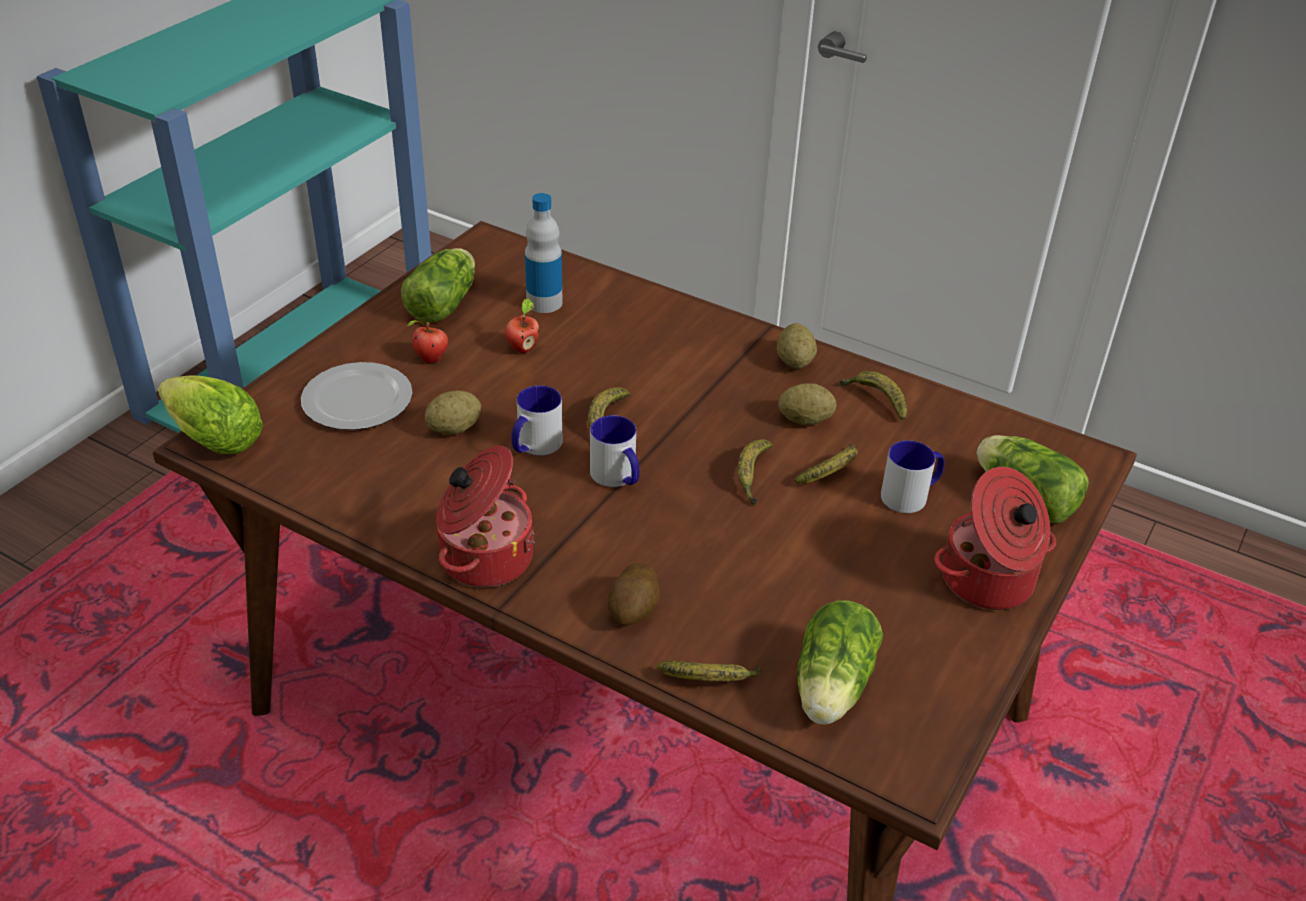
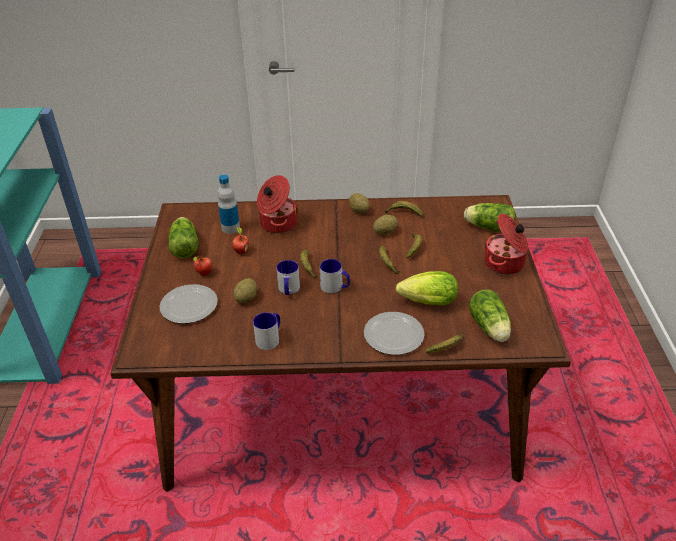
camera: 30 degrees left, 0 degrees up
lettuce [158,375,263,454] -> lettuce moved to [396,271,458,306]
cooking pot [436,446,535,588] -> cooking pot moved to [257,175,298,234]
potato [608,563,660,625] -> plate [364,312,424,355]
mug [881,440,944,513] -> mug moved to [253,312,280,350]

